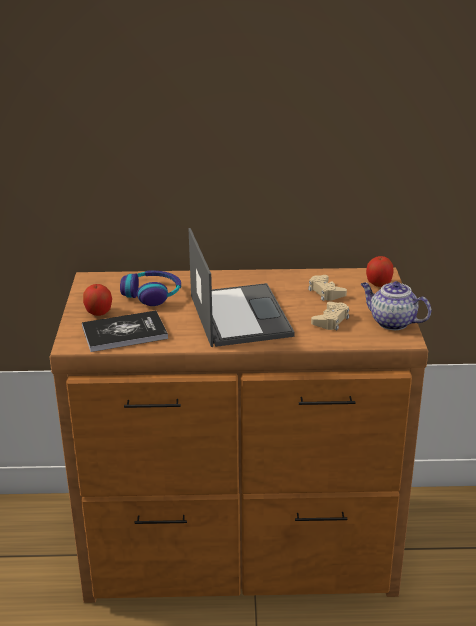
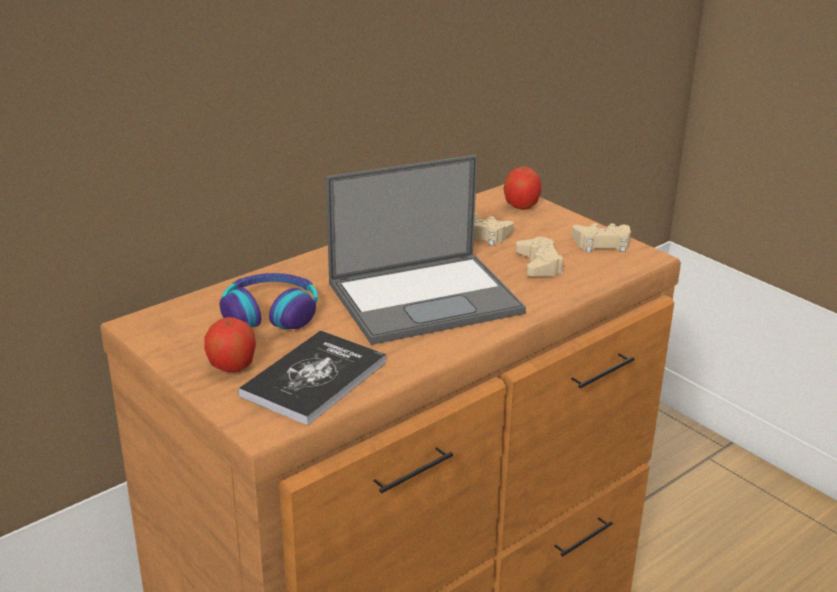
camera: 40 degrees left, 0 degrees up
laptop [189,228,295,347] -> laptop turned 120 degrees clockwise [326,155,526,345]
teapot [361,281,431,330] -> beige game controller [572,223,631,252]

